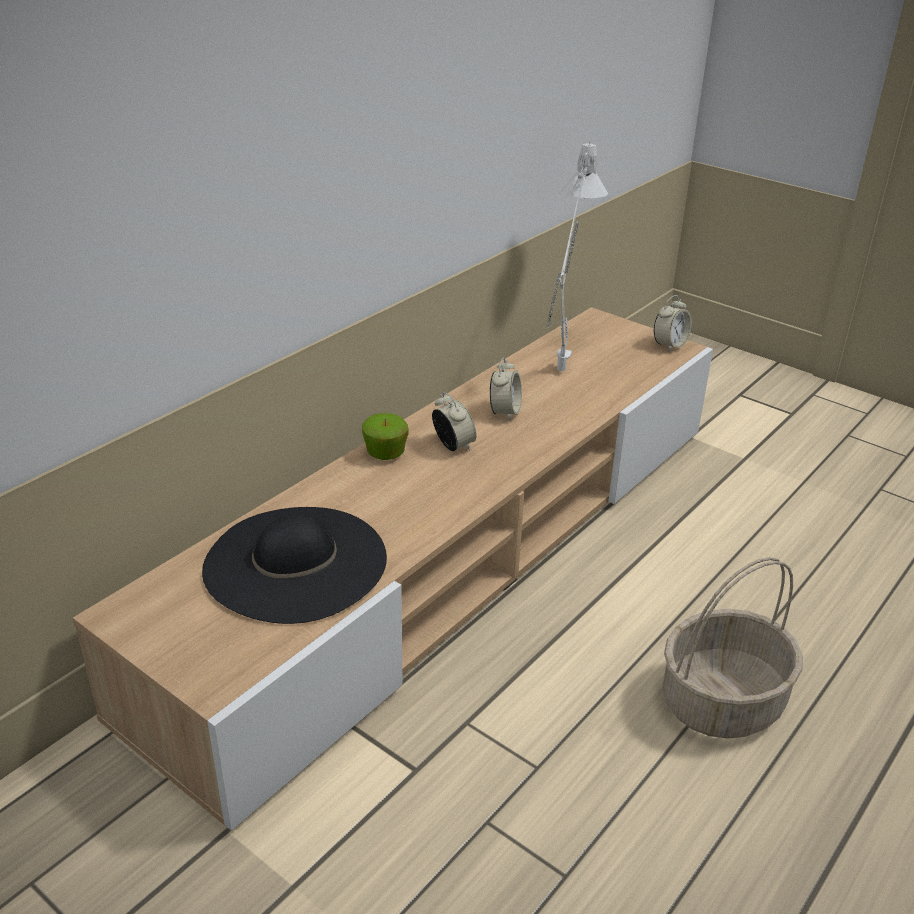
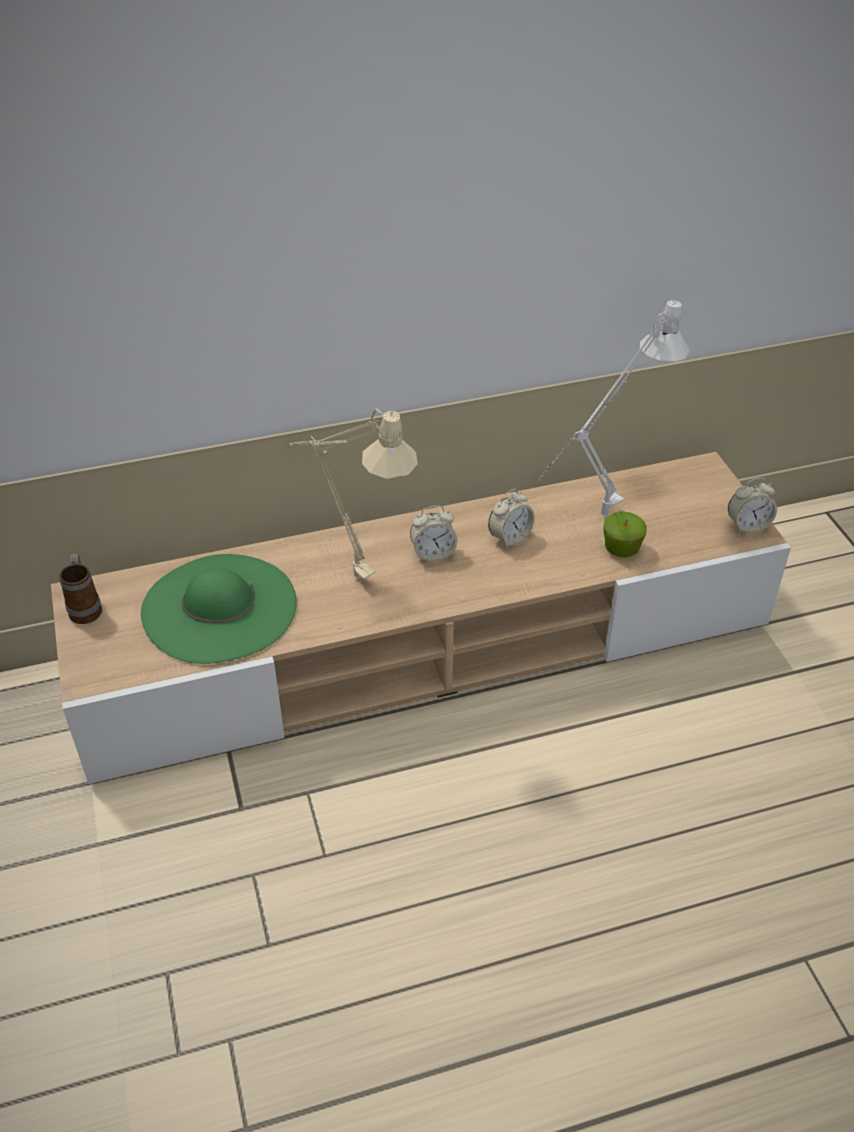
camera: 35 degrees right, 10 degrees up
black hat [202,507,387,624] -> green hat [141,554,297,664]
apple [362,413,409,460] -> apple moved to [604,511,646,557]
alarm clock [432,392,477,451] -> alarm clock turned 75 degrees clockwise [410,506,458,562]
basket [663,557,803,739] -> none
none -> mug [59,553,102,624]
none -> beige table lamp [289,408,418,580]

